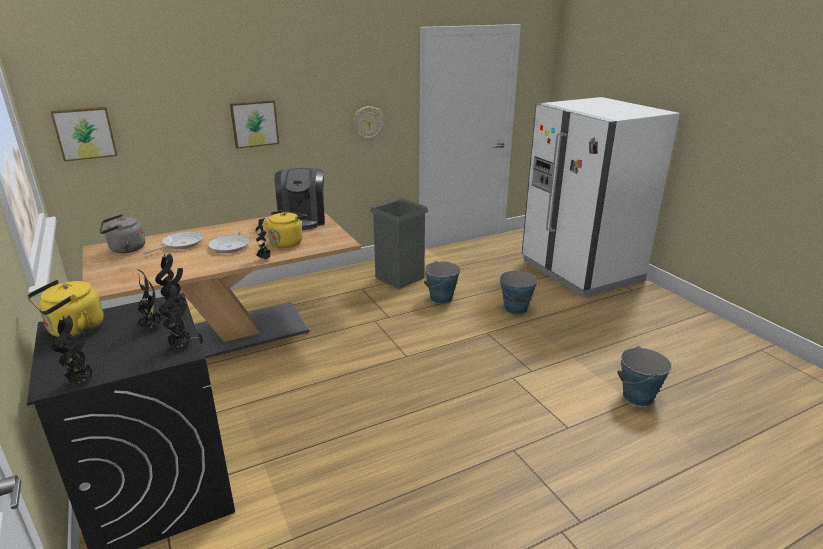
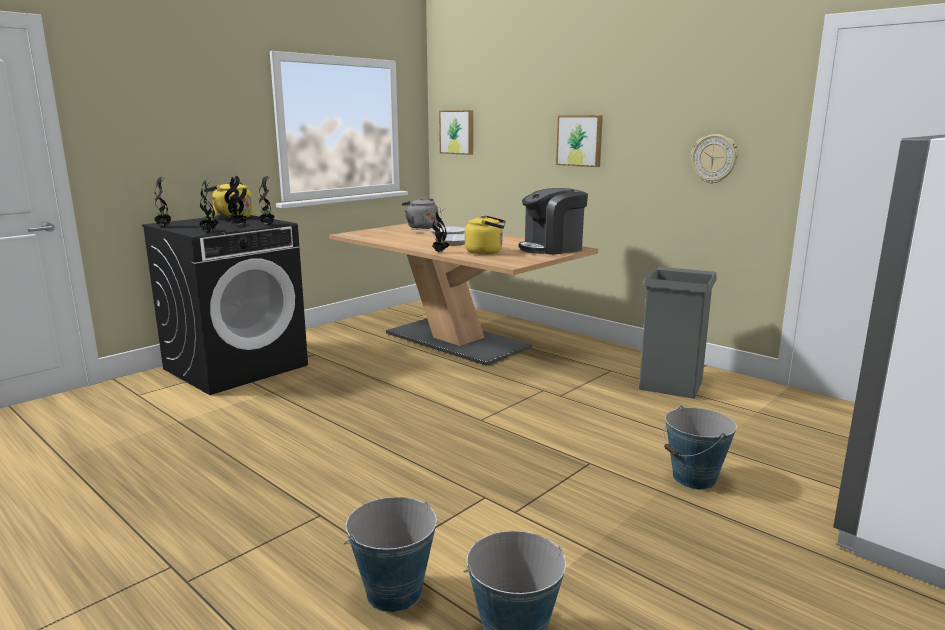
camera: 70 degrees right, 10 degrees down
bucket [424,261,460,304] -> bucket moved to [344,497,437,612]

